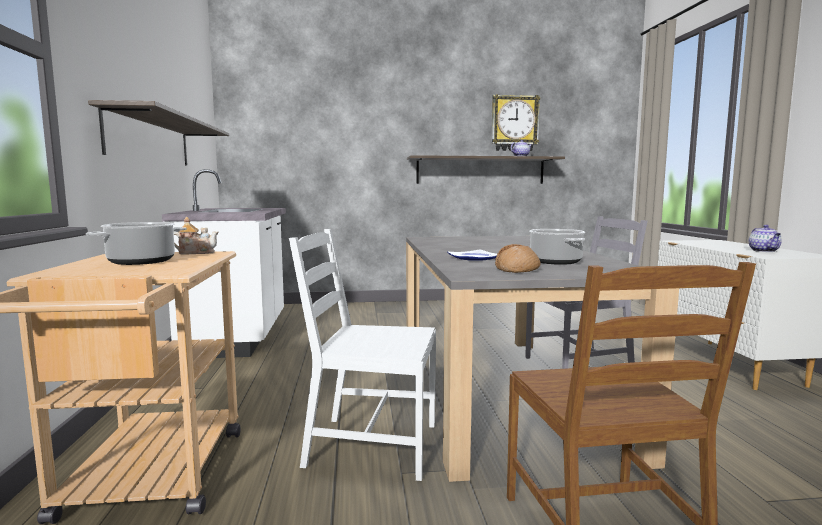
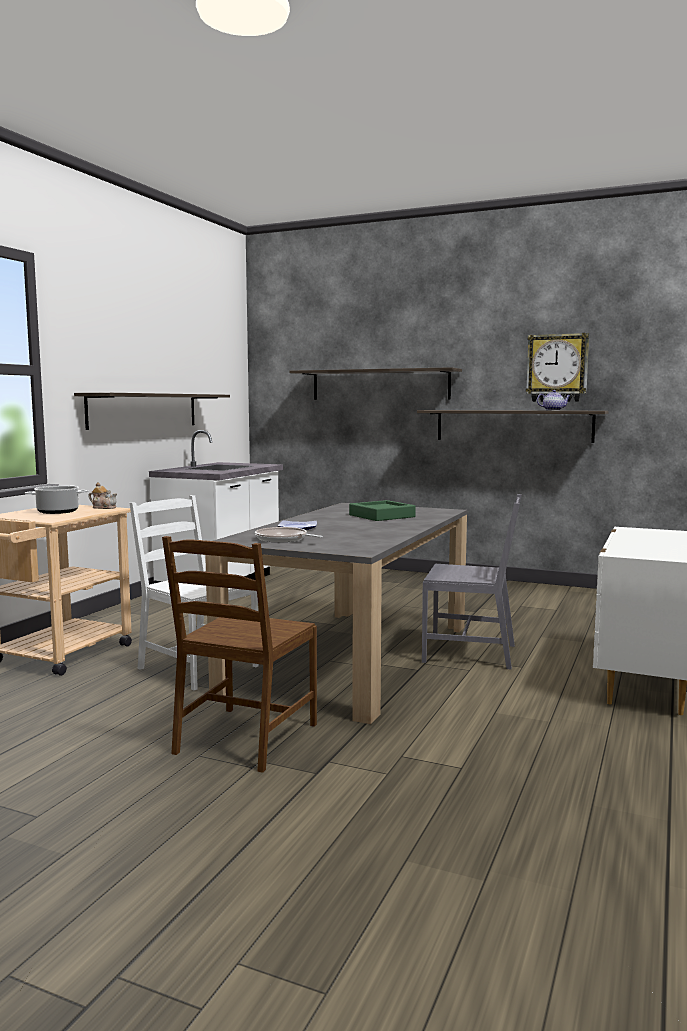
camera: 30 degrees right, 0 degrees up
bread [495,244,541,273] -> frying pan [255,527,323,542]
cooking pot [529,229,585,265] -> none
teapot [748,225,782,252] -> none
none -> shelf [290,367,462,400]
none -> green tray [349,500,416,521]

